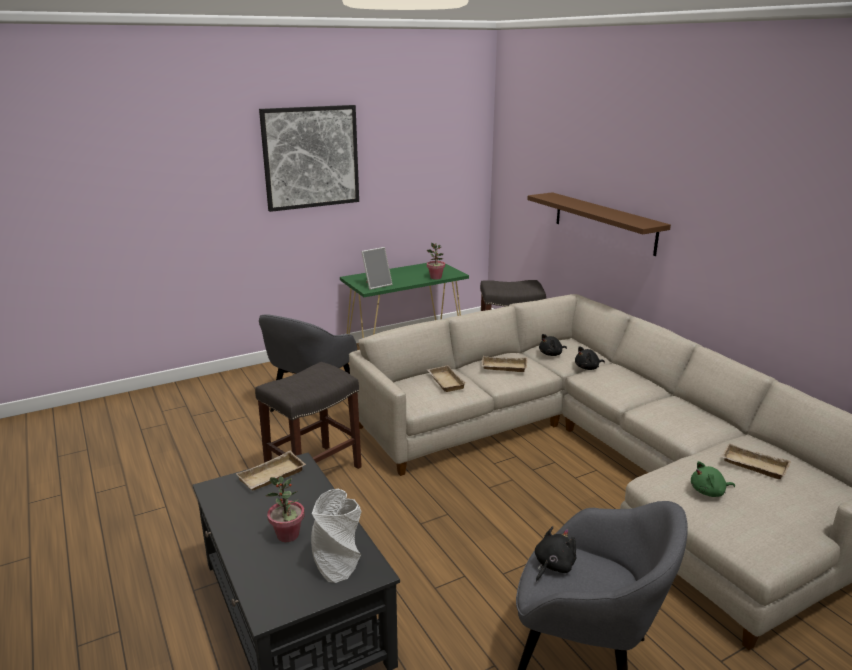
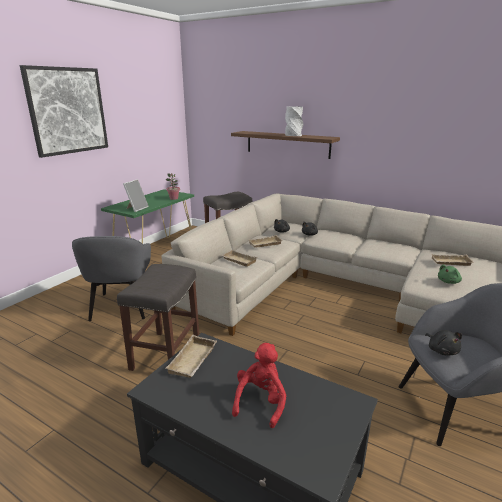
camera: 30 degrees left, 0 degrees up
potted plant [266,476,304,542] -> red plush toy [232,343,286,428]
grey vase [311,489,361,583] -> grey vase moved to [285,106,303,136]
black plush toy [535,526,576,582] -> black plush toy turned 150 degrees clockwise [425,330,462,356]

